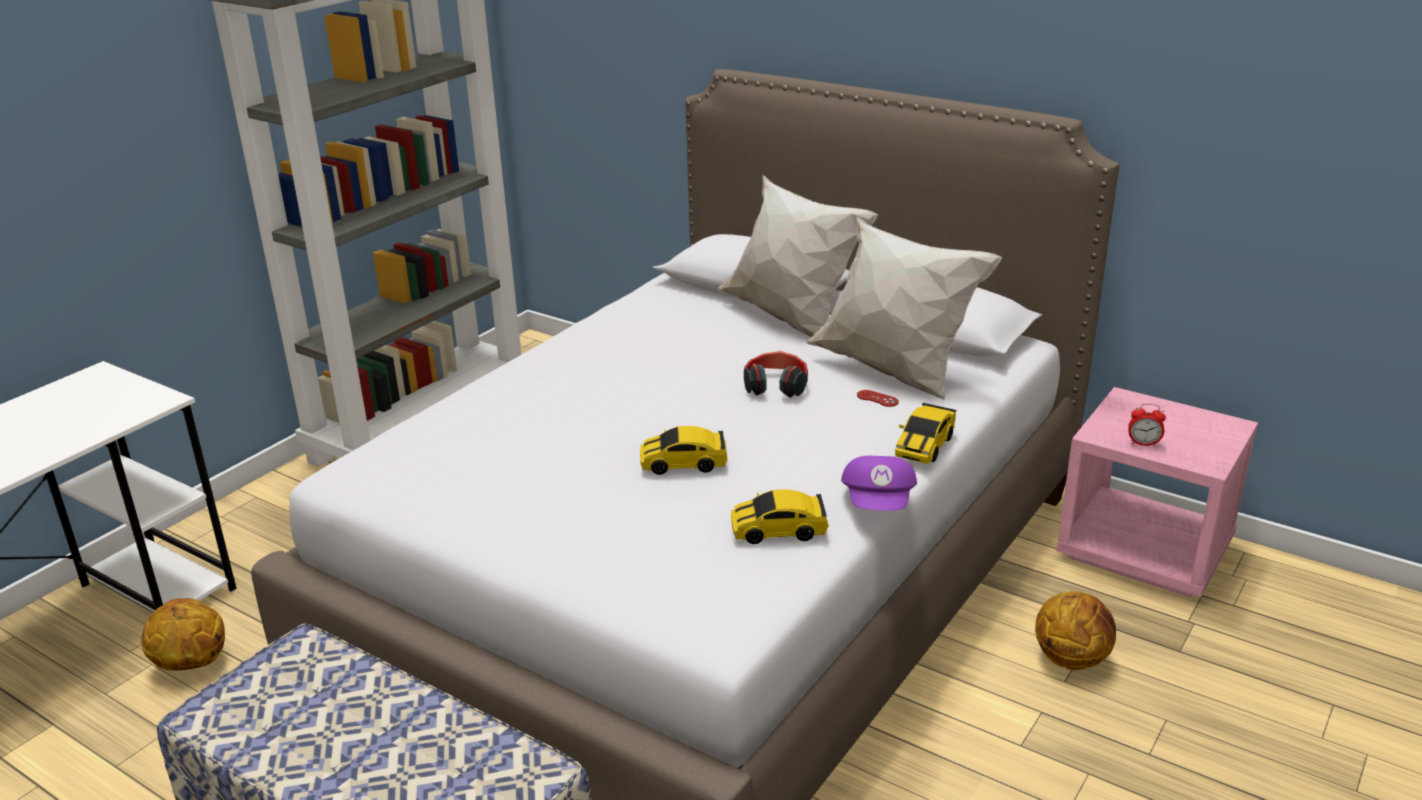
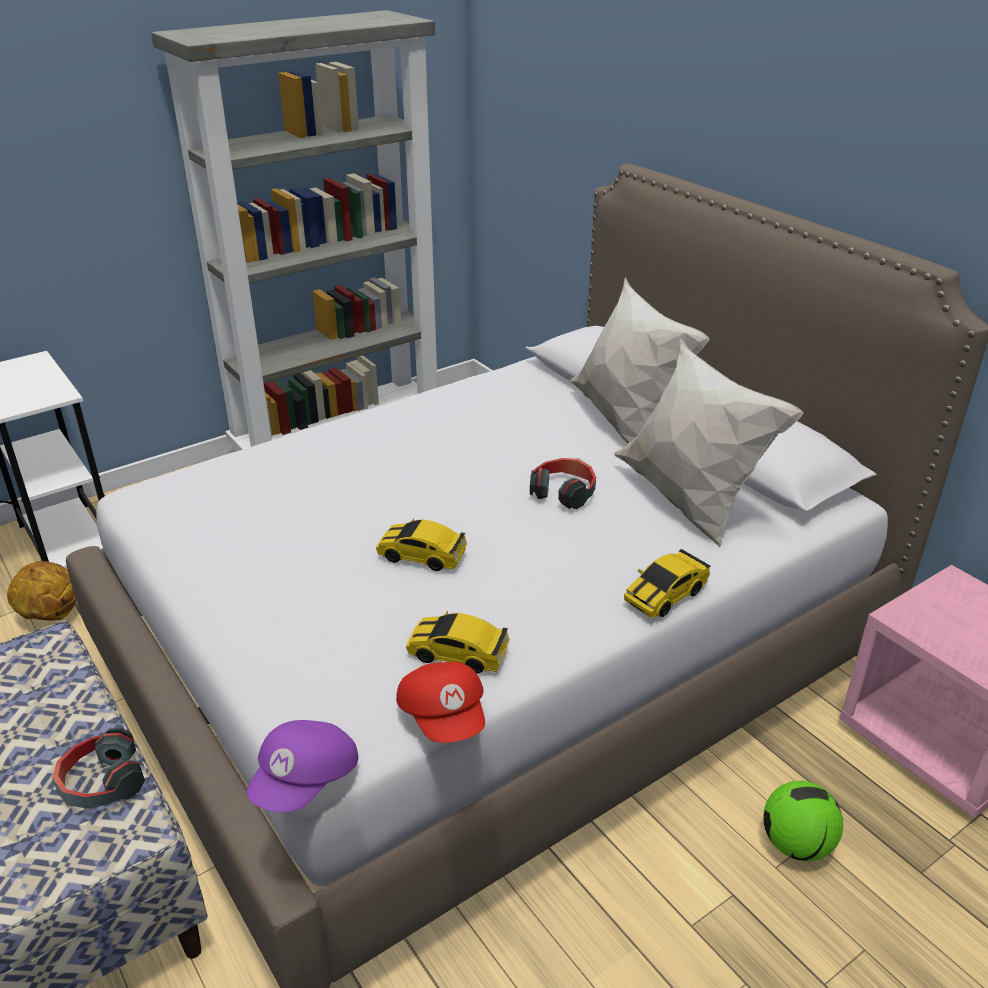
camera: 20 degrees right, 5 degrees up
purple cap [841,456,917,510] -> purple cap moved to [247,720,358,812]
red game controller [857,390,899,407] -> none
basketball [1035,591,1116,670] -> football [763,781,843,861]
alarm clock [1128,403,1166,447] -> none
none -> headphones [52,728,145,809]
none -> red cap [396,662,485,743]

